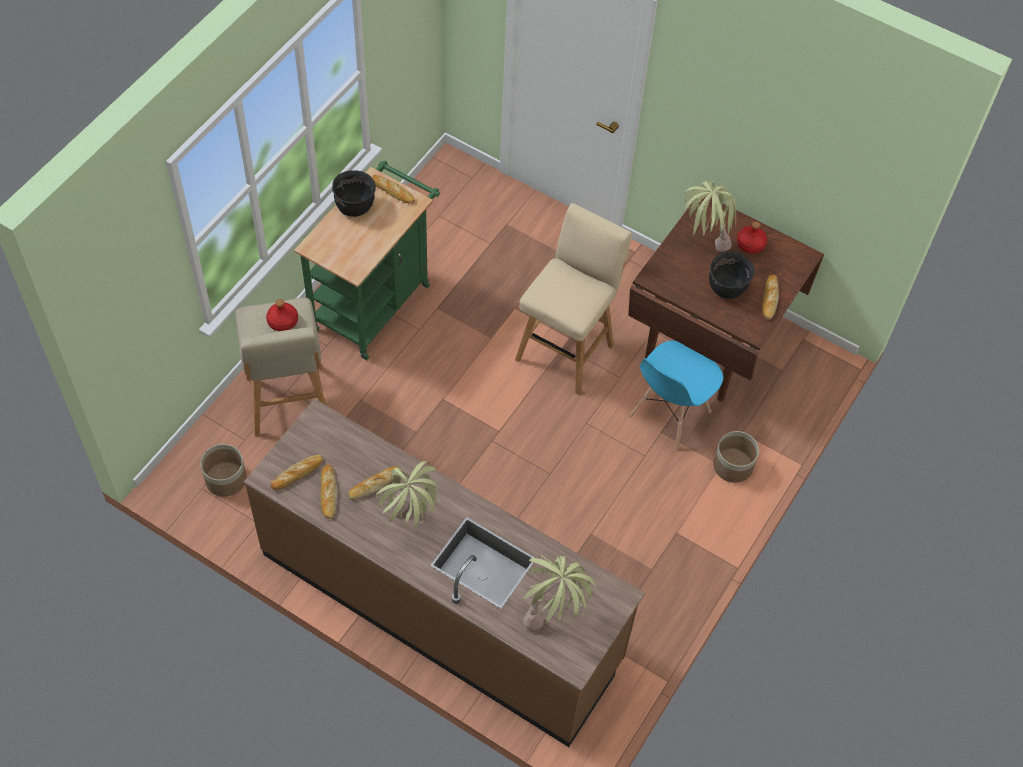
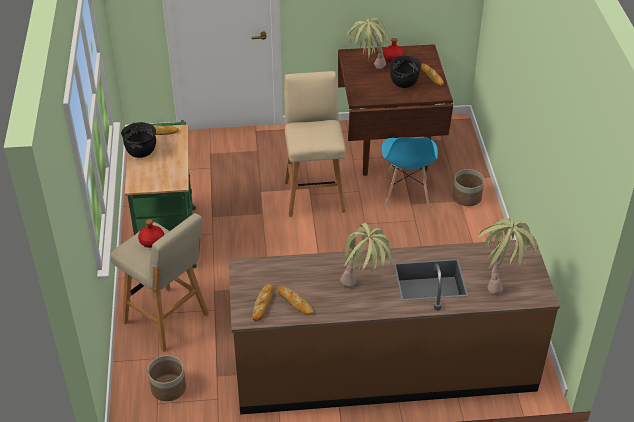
camera: 35 degrees left, 15 degrees down
bread [348,466,402,500] -> none

